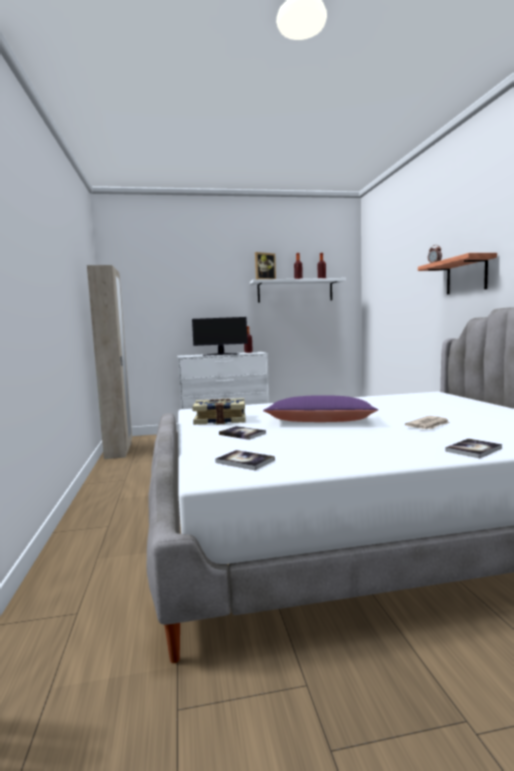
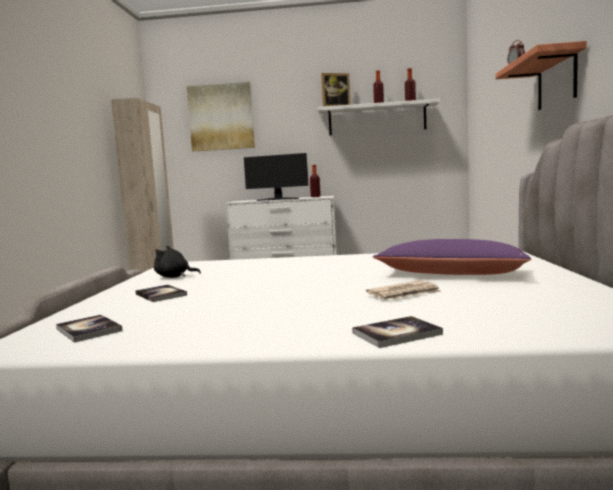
camera: 15 degrees right, 0 degrees up
book [192,398,246,425] -> black plush toy [154,246,201,278]
purple pillow [263,395,378,422] -> purple pillow moved to [373,239,531,275]
none -> picture [187,82,255,152]

